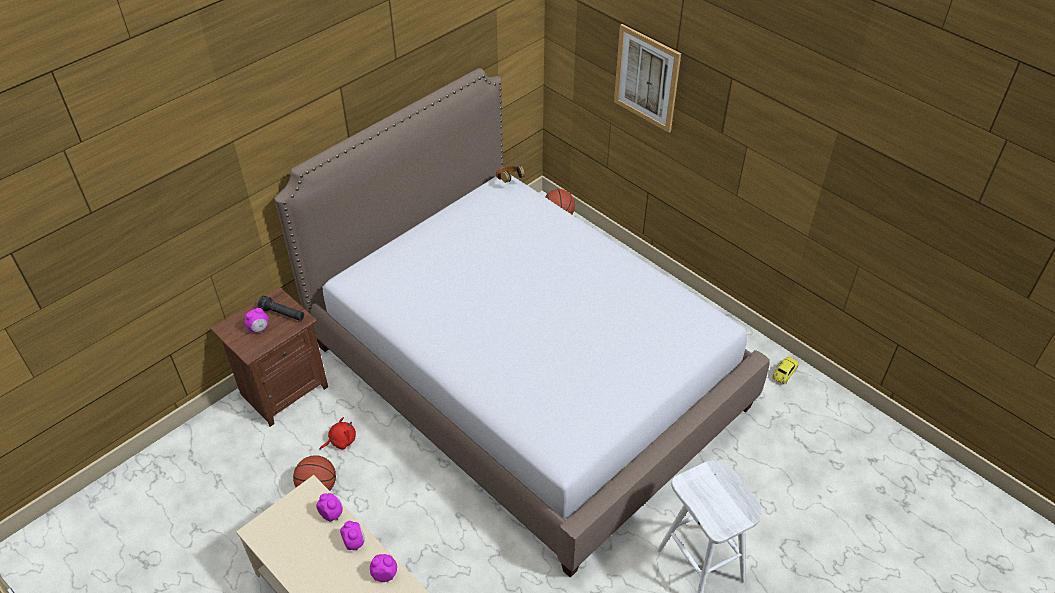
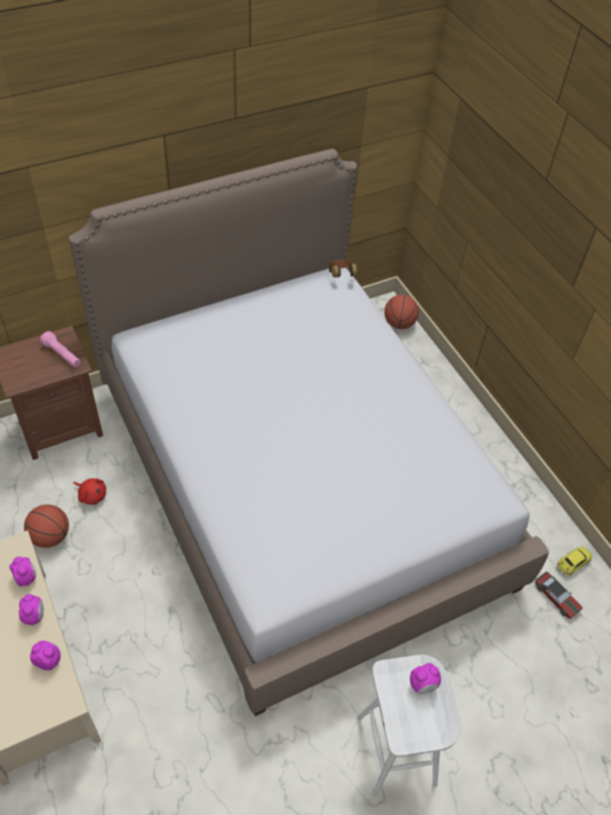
camera: 15 degrees right, 5 degrees up
alarm clock [245,308,268,333] -> alarm clock moved to [410,663,441,694]
black flashlight [258,296,304,321] -> pink flashlight [40,331,80,367]
red plush toy [320,417,356,450] -> red plush toy turned 45 degrees clockwise [74,478,106,505]
picture [614,24,681,133] -> none
none -> toy car [535,571,583,619]

